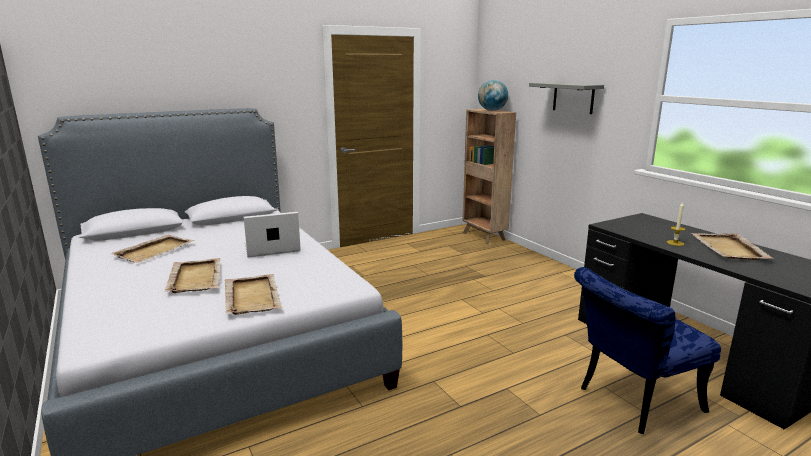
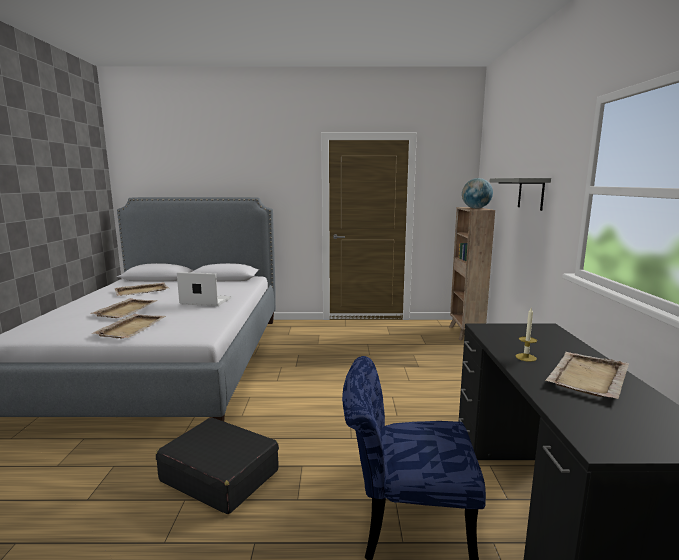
camera: 30 degrees right, 5 degrees down
none -> black suitcase [156,418,279,514]

